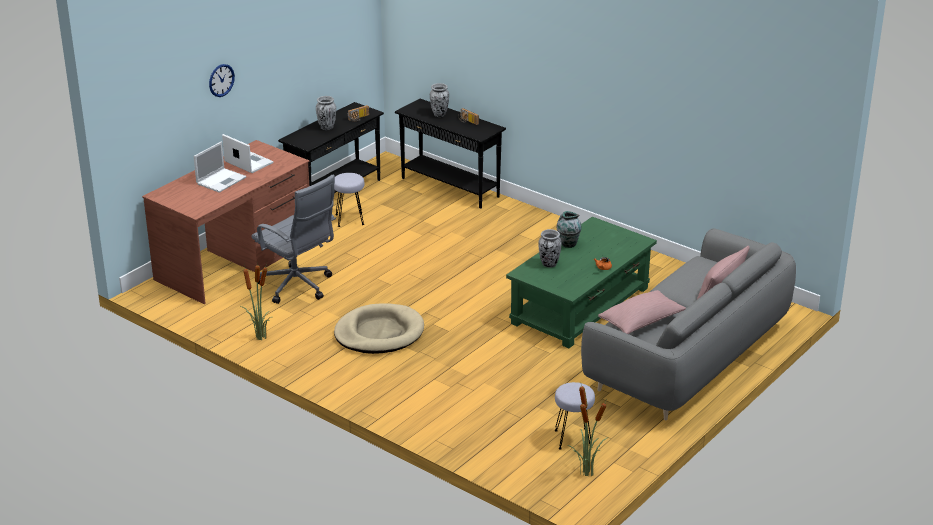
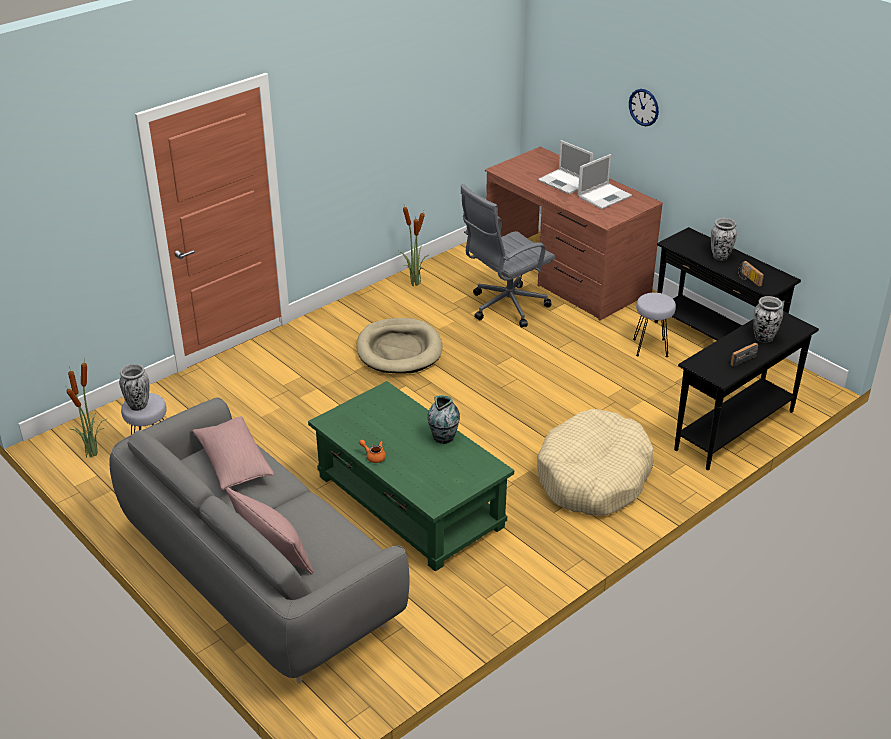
camera: 100 degrees right, 5 degrees up
vase [538,229,562,268] -> vase moved to [119,364,149,411]
none -> beige dog bed [537,409,654,516]

